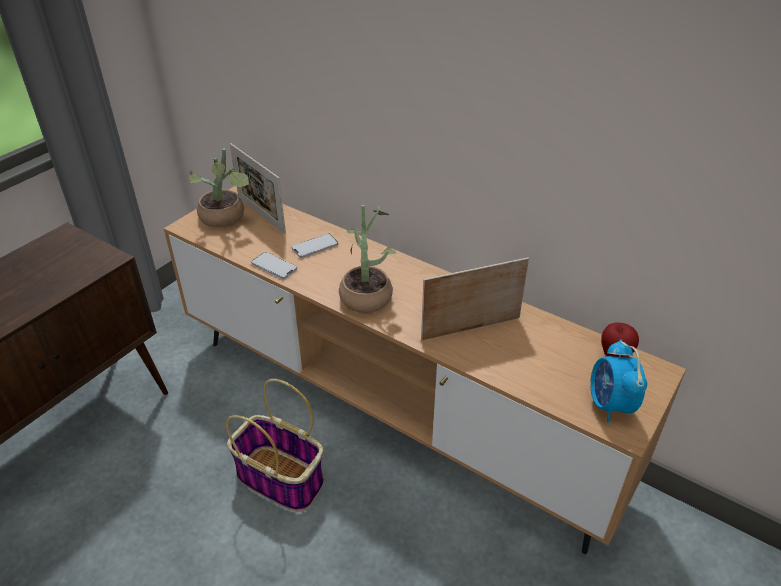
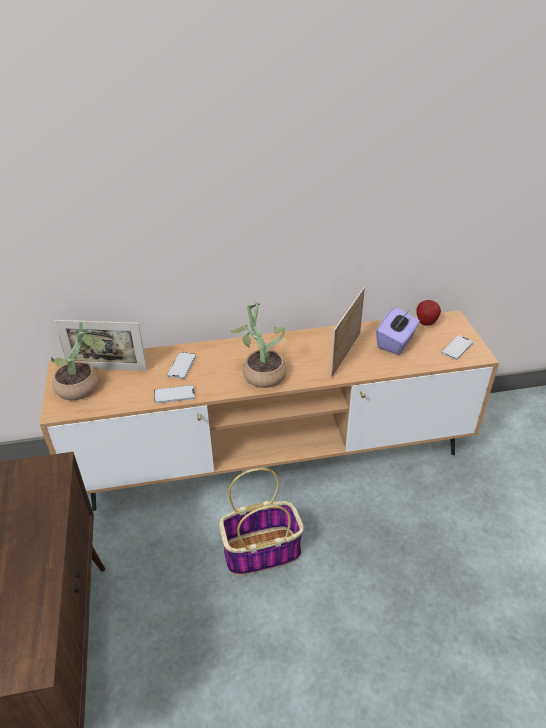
camera: 45 degrees left, 0 degrees up
alarm clock [590,340,647,423] -> phone [441,335,474,360]
none -> purple tissue box [376,307,420,355]

